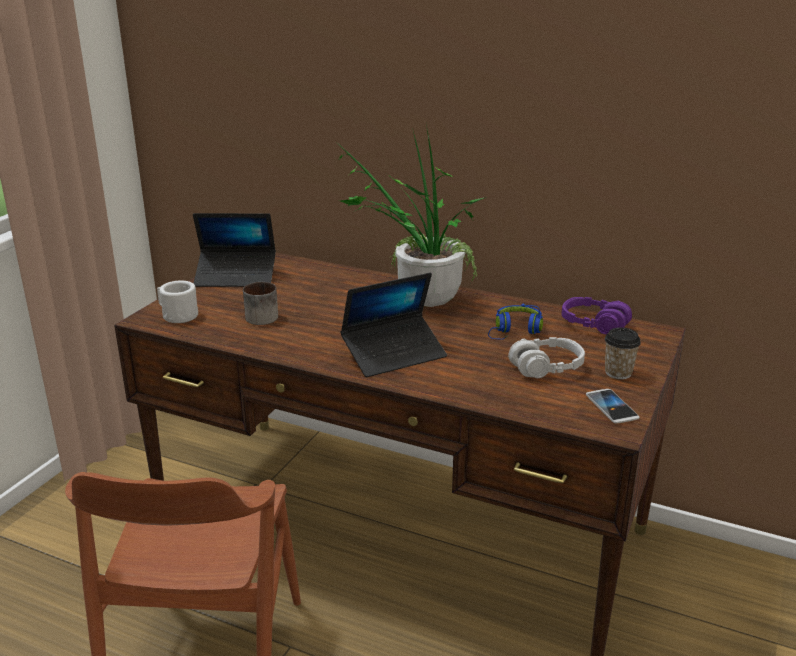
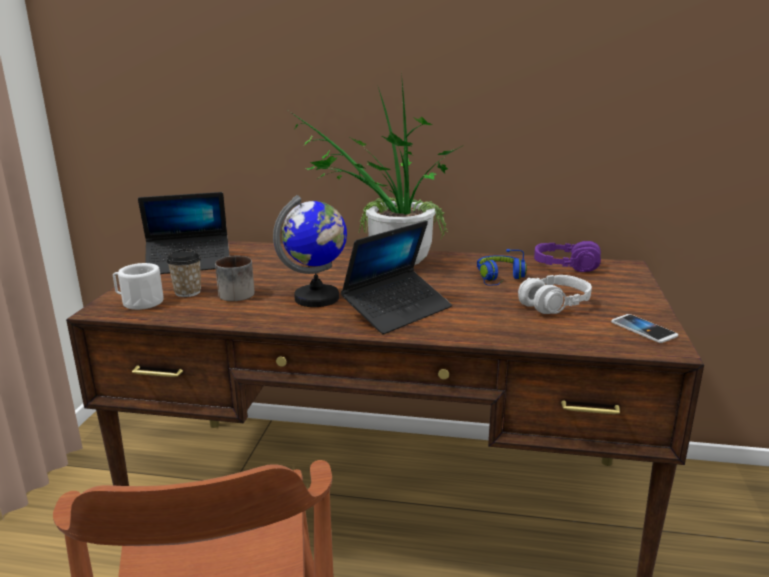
camera: 15 degrees left, 5 degrees down
cup [605,328,641,379] -> cup moved to [167,249,201,297]
none -> globe [273,195,347,307]

